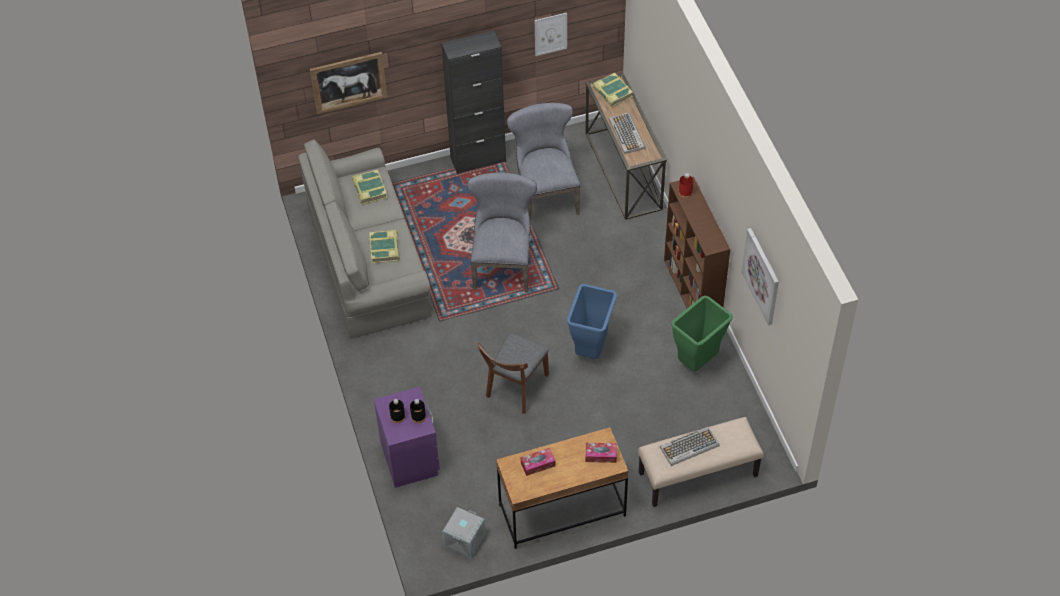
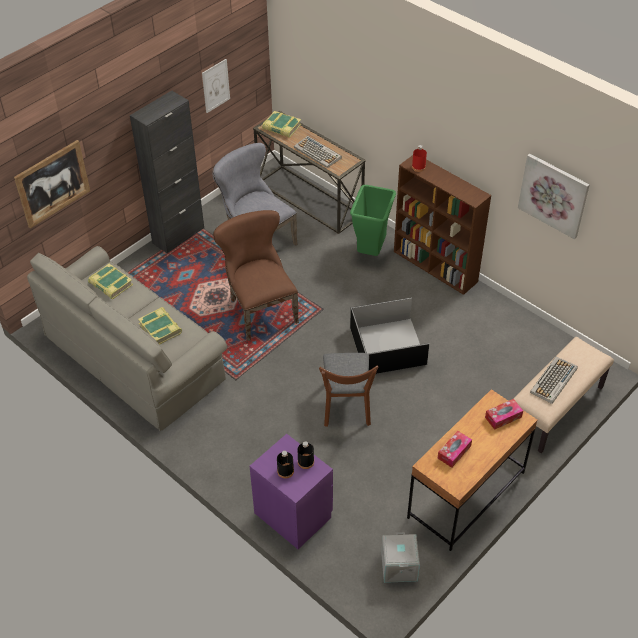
camera: 30 degrees left, 5 degrees down
grey chair [467,172,537,293] -> brown chair [213,210,299,341]
blue trash can [567,284,617,359] -> black storage box [350,297,429,374]
green trash can [671,295,733,372] -> green trash can moved to [350,185,396,256]

